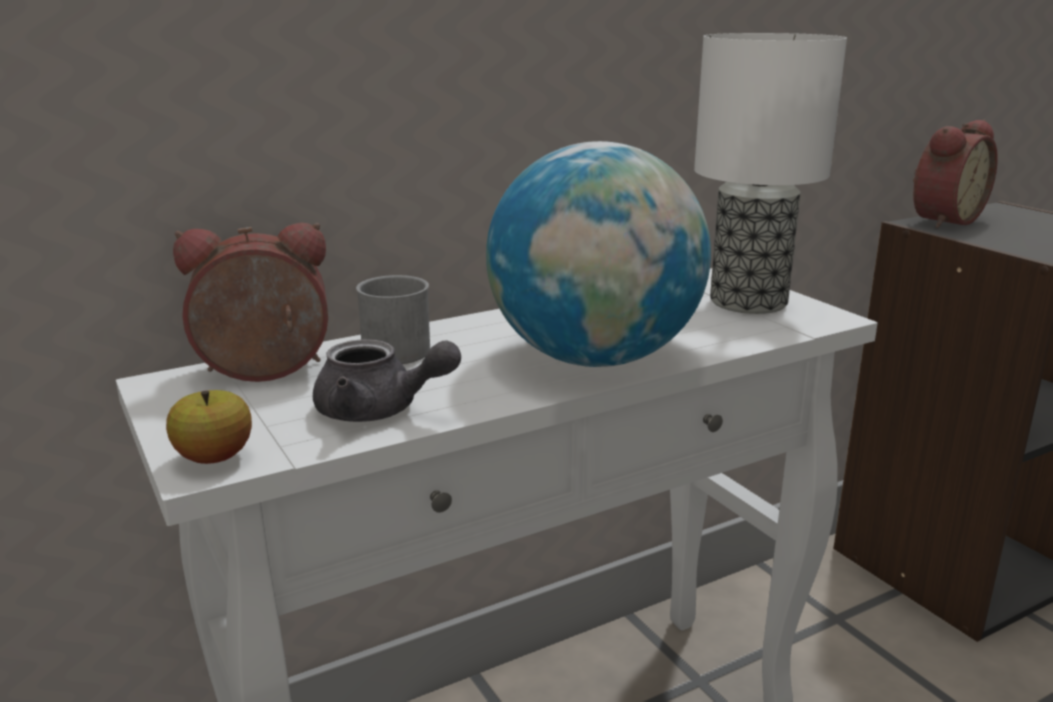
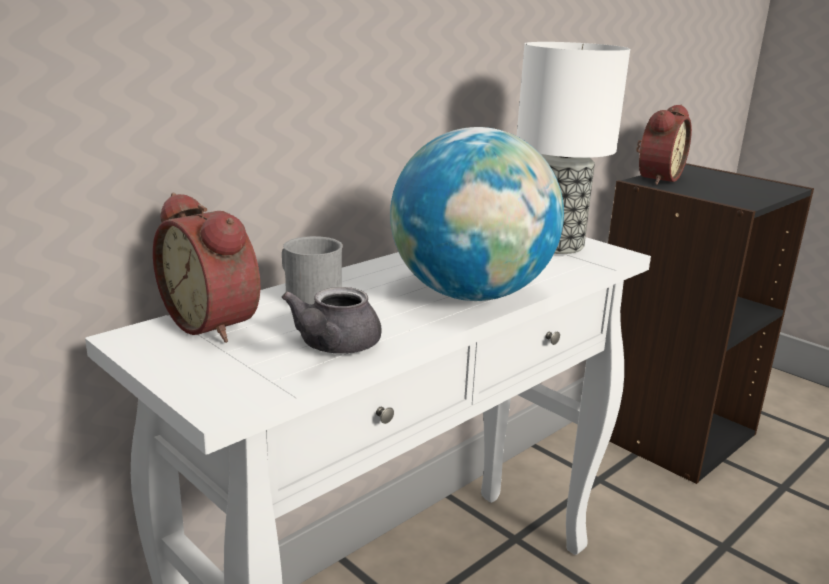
camera: 15 degrees left, 0 degrees up
apple [166,390,252,464] -> none
alarm clock [173,223,328,382] -> alarm clock turned 105 degrees counterclockwise [153,193,260,343]
grey teapot [313,339,461,422] -> grey teapot turned 105 degrees clockwise [282,287,382,354]

